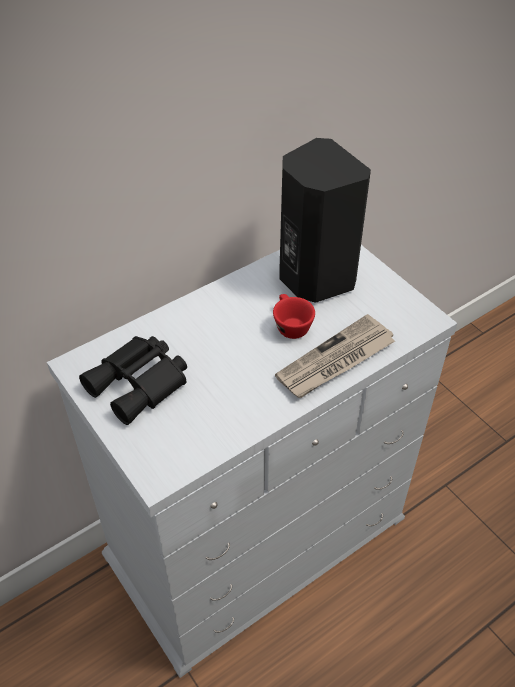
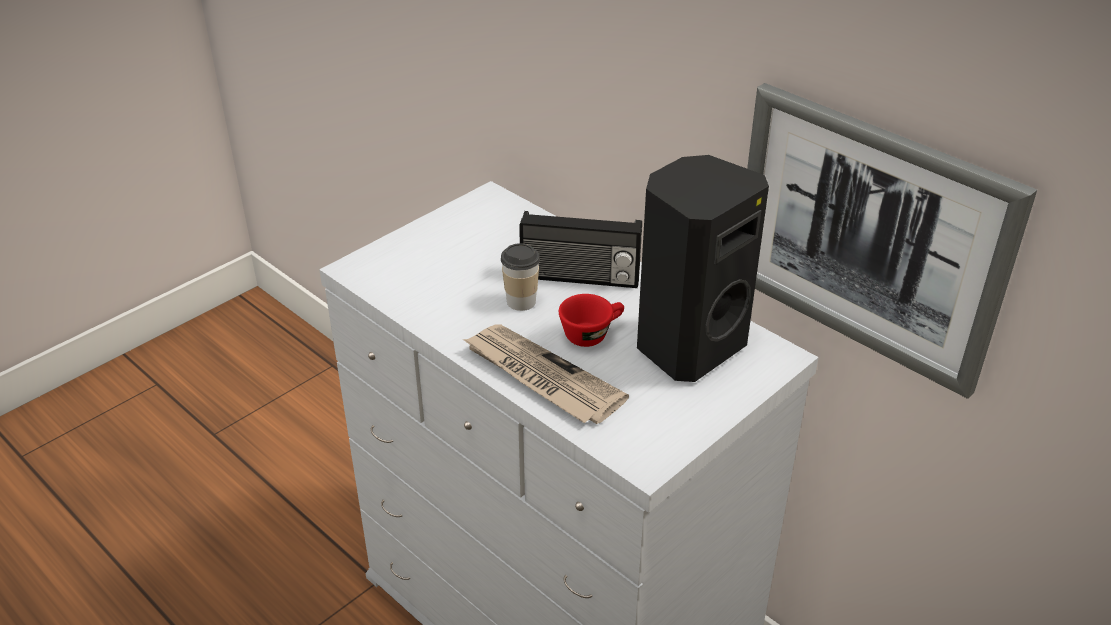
camera: 80 degrees right, 10 degrees down
black binoculars [79,336,187,425] -> none
none -> cup [501,243,540,311]
none -> radio [519,211,642,288]
none -> picture [747,83,1037,399]

